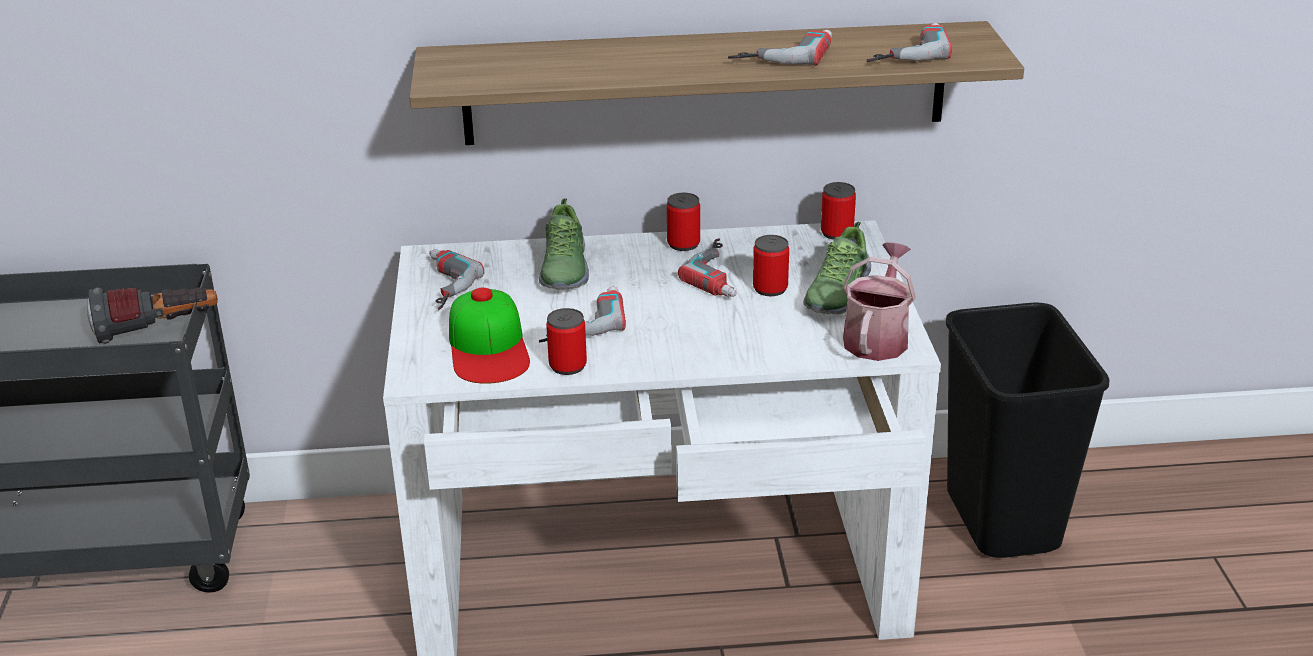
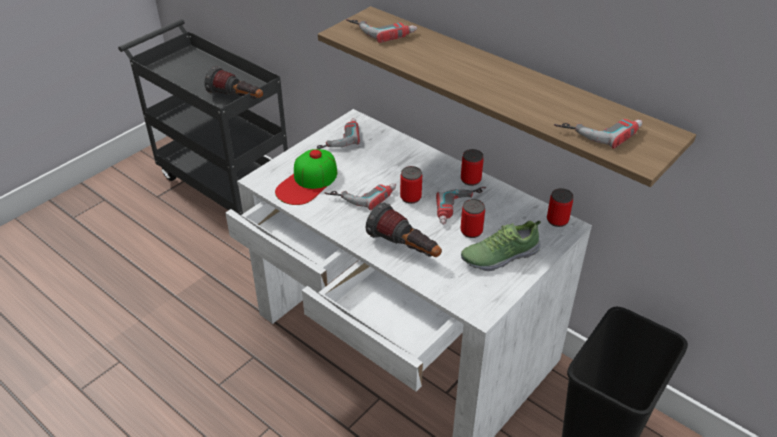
camera: 45 degrees right, 10 degrees up
shoe [539,198,589,290] -> none
can [546,308,587,375] -> can moved to [400,166,422,204]
power drill [728,29,832,66] -> power drill moved to [346,19,417,43]
watering can [842,242,916,361] -> none
none -> flashlight [366,202,442,257]

